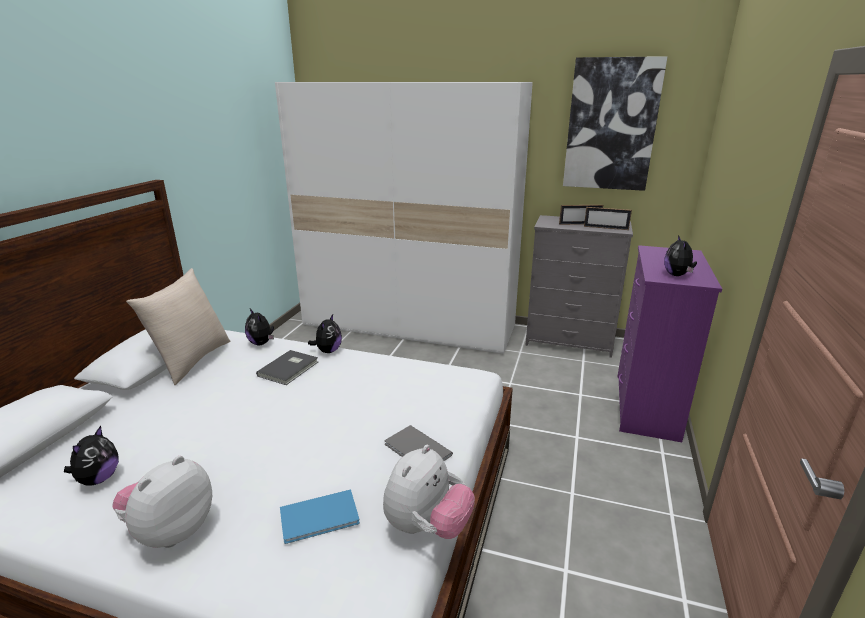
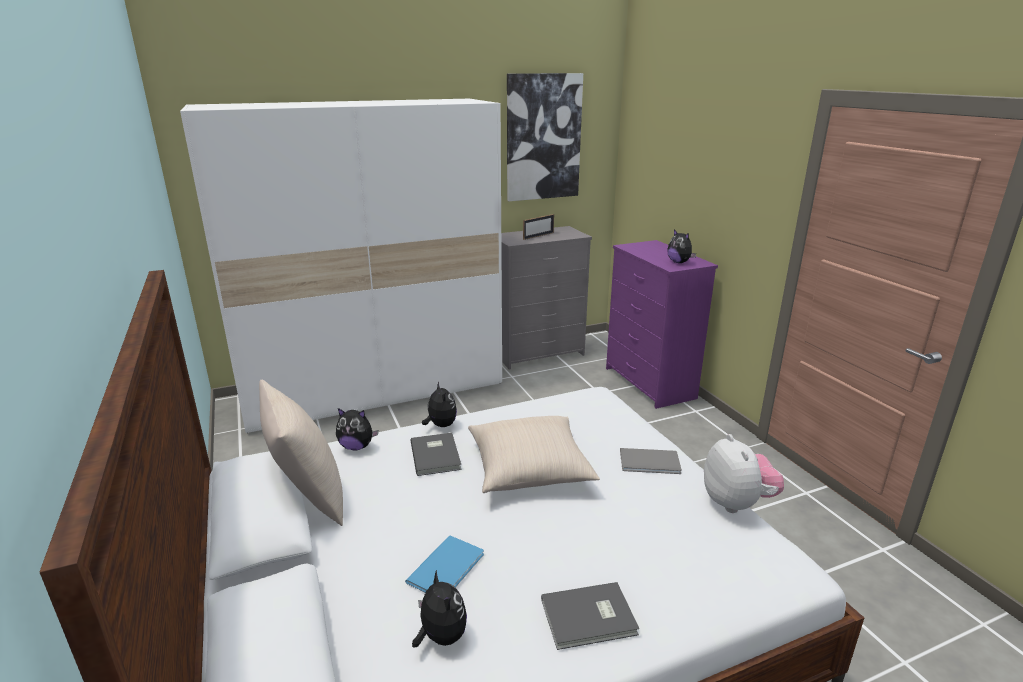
camera: 40 degrees left, 0 degrees up
plush toy [113,456,212,548] -> grey book [541,582,639,650]
blue book [280,489,360,544] -> blue book moved to [405,536,484,593]
picture frame [584,207,632,230] -> none
none -> beige pillow [468,416,600,493]

